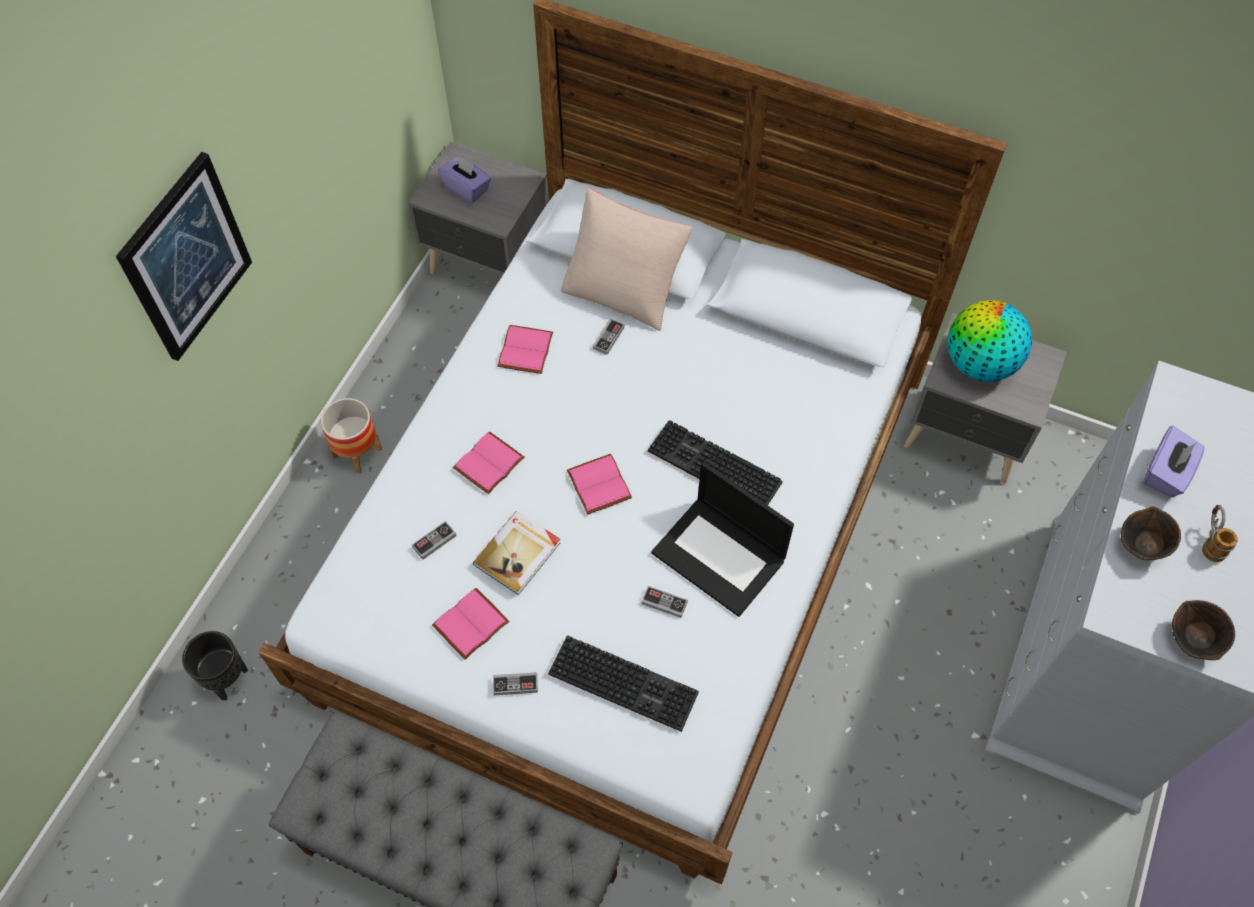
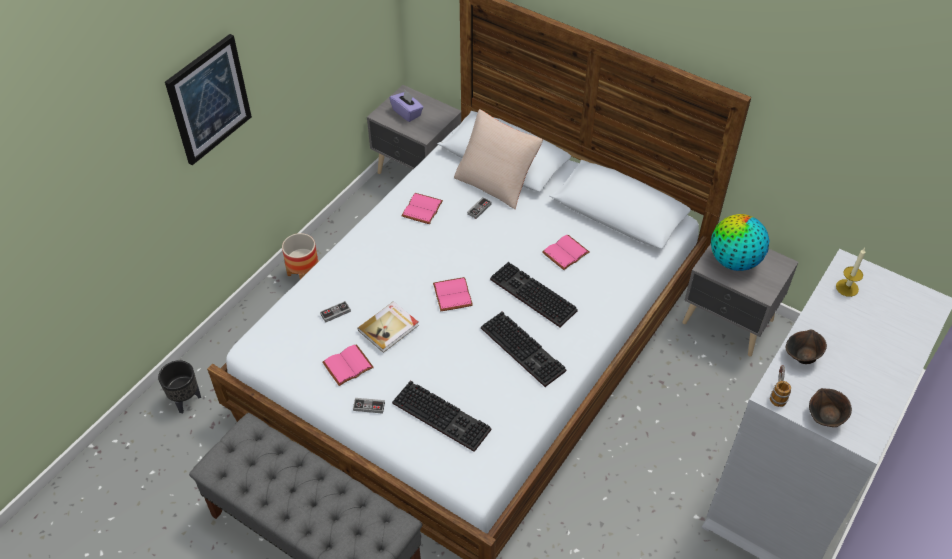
camera: 10 degrees right, 10 degrees down
pink book [453,431,525,494] -> pink book moved to [542,235,590,270]
game controller [641,586,688,618] -> none
laptop [651,462,794,617] -> keyboard [481,311,566,387]
purple tissue box [1143,426,1205,497] -> none
mug [1202,505,1238,562] -> mug moved to [770,365,791,407]
none -> candle [836,248,865,297]

